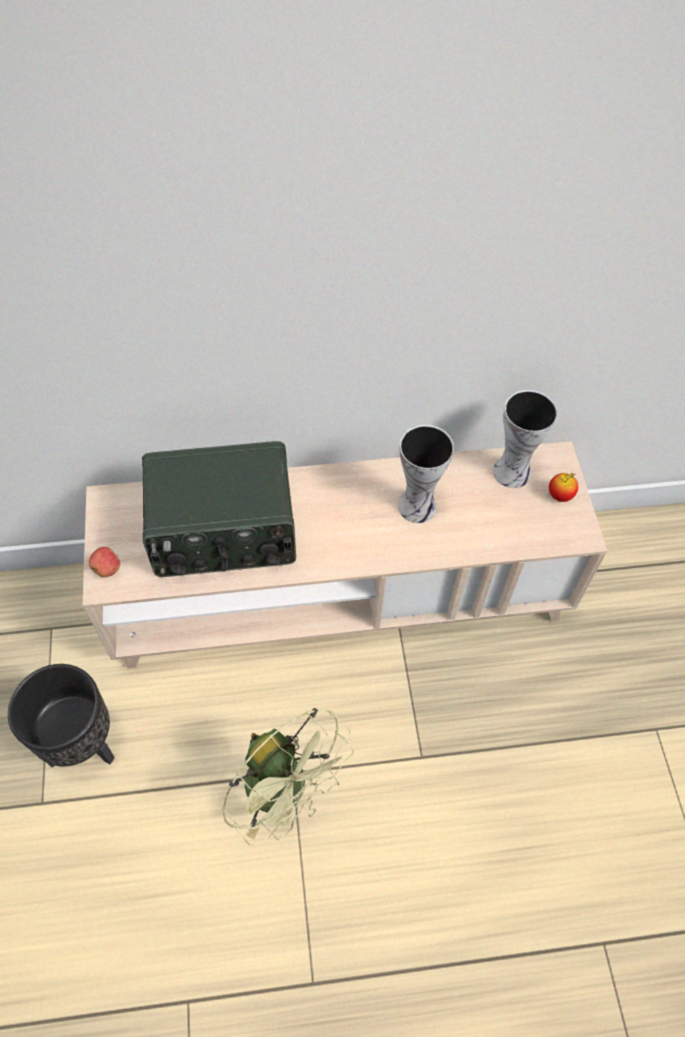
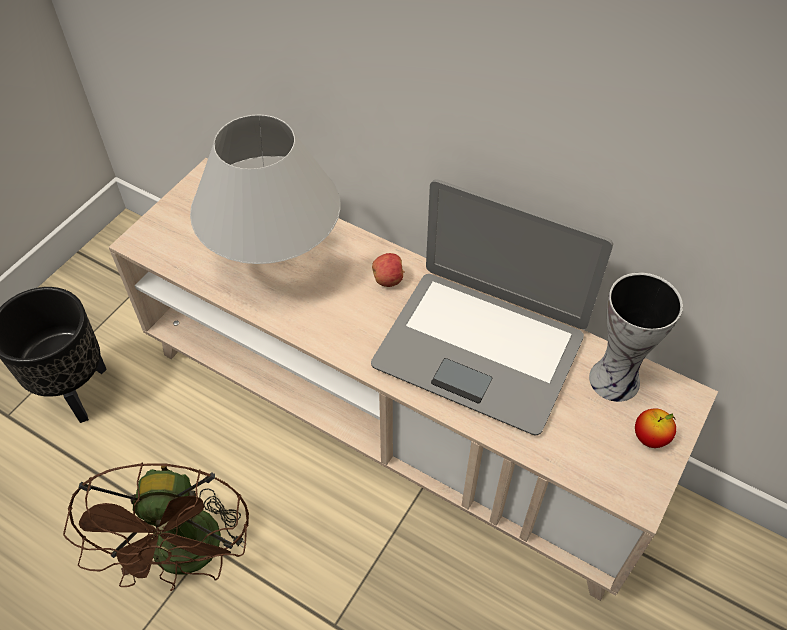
camera: 40 degrees right, 5 degrees down
apple [89,547,120,577] -> apple moved to [372,253,405,287]
radio [142,441,296,577] -> white table lamp [190,115,341,264]
green fan [222,708,354,846] -> brown fan [63,462,249,591]
vase [398,425,454,523] -> laptop [371,179,613,435]

